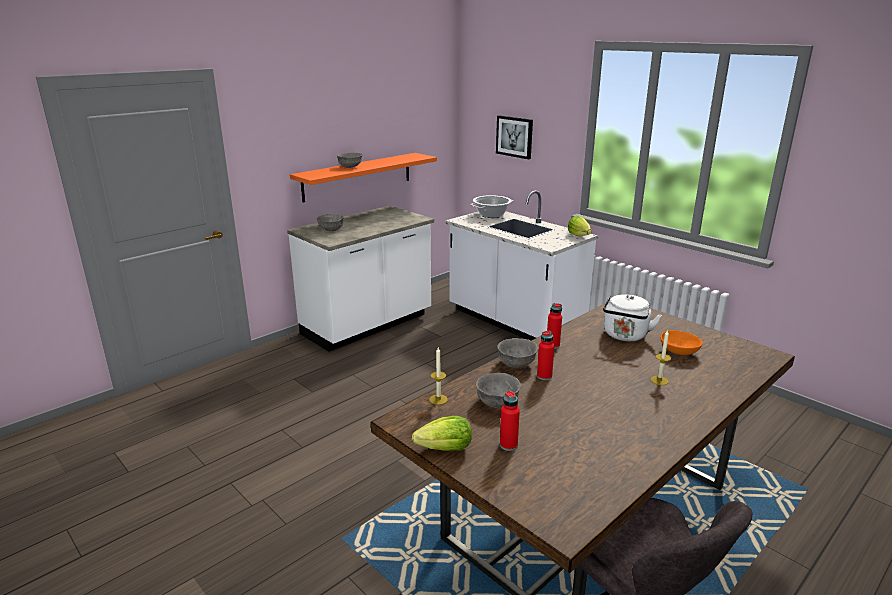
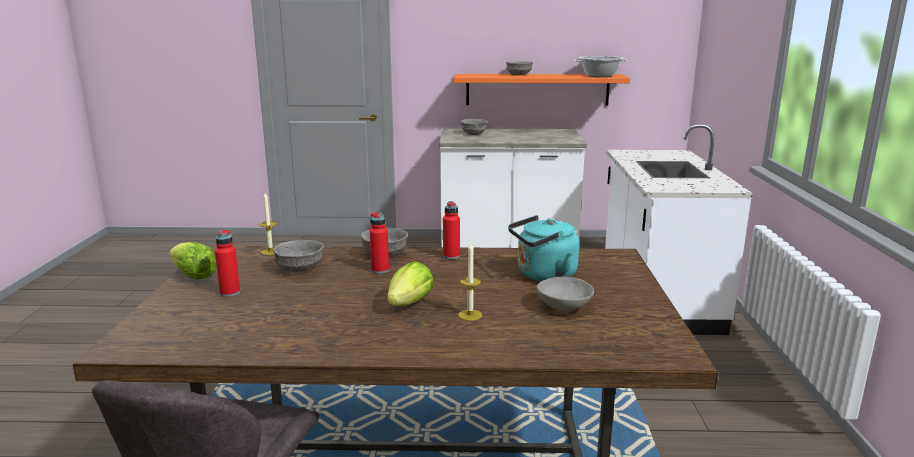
camera: 45 degrees right, 5 degrees down
cooking pot [470,195,513,218] -> cooking pot moved to [575,56,629,77]
picture [496,115,533,159] -> none
lettuce [568,216,592,236] -> lettuce moved to [387,261,434,306]
white kettle [603,294,662,341] -> turquoise kettle [508,215,579,281]
orange bowl [660,330,703,355] -> grey bowl [537,277,594,311]

